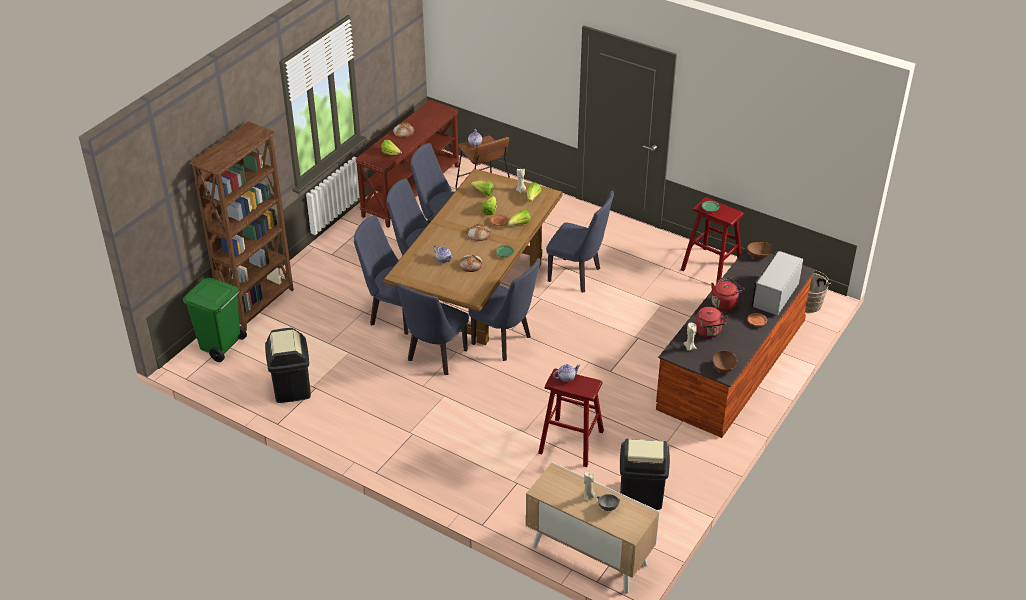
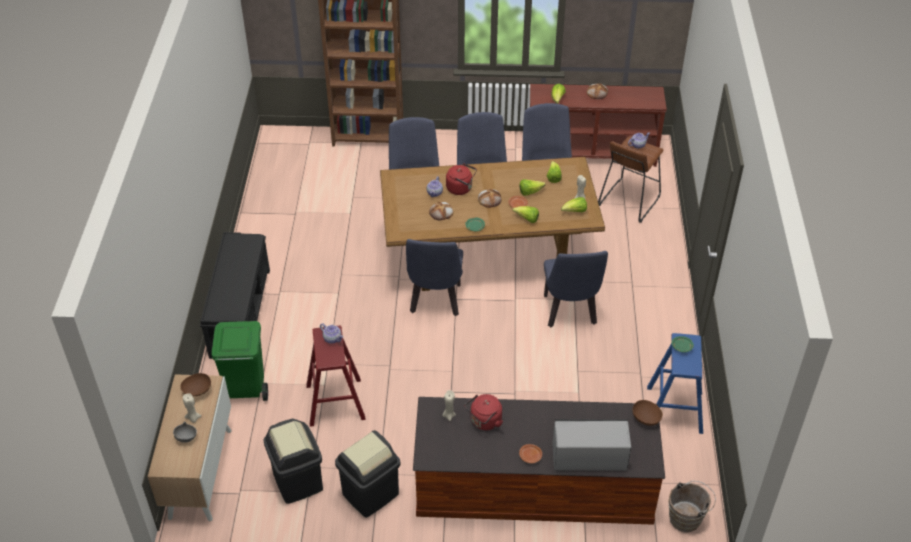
camera: 60 degrees right, 5 degrees up
green trash can [183,278,247,362] -> green trash can moved to [211,321,268,401]
black trash can [265,328,311,403] -> black trash can moved to [335,430,400,517]
blue chair [397,283,469,375] -> none
red stool [681,197,744,284] -> blue stool [647,333,703,434]
red kettle [711,277,745,311] -> red kettle moved to [446,163,477,195]
brown bowl [713,351,737,373] -> brown bowl moved to [180,373,211,396]
none -> black bench [200,232,270,359]

